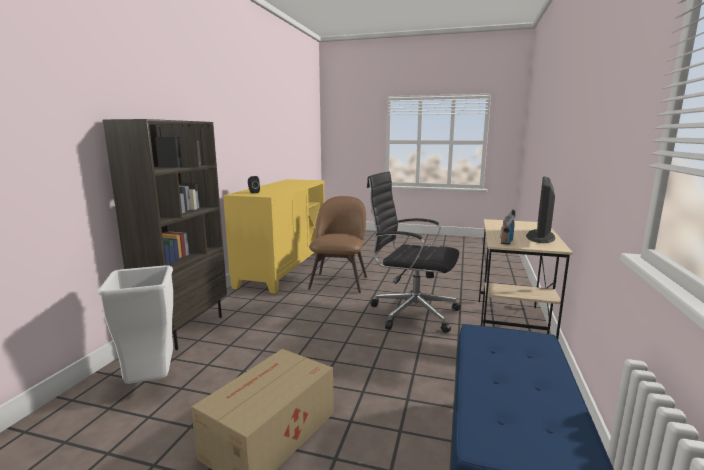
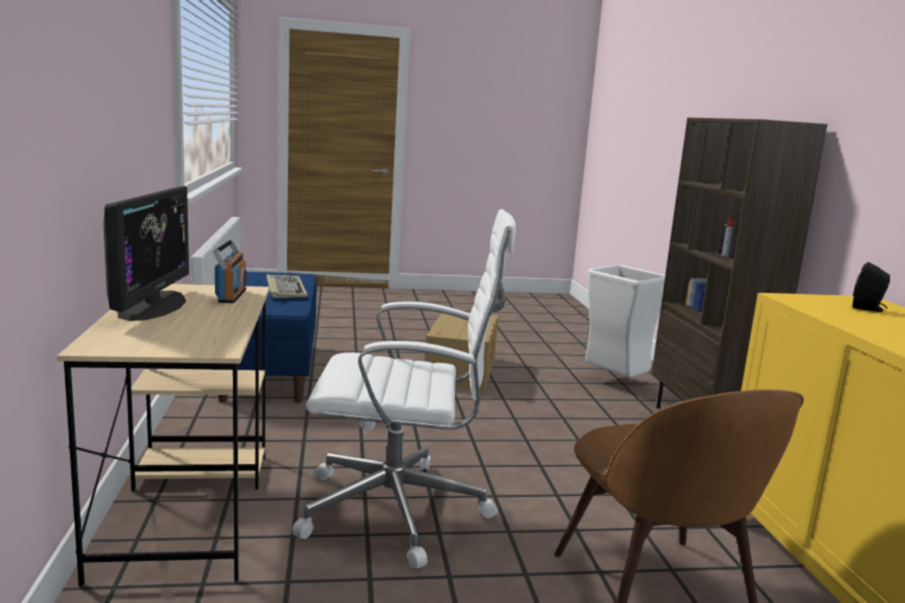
camera: 155 degrees right, 0 degrees up
black office chair [367,172,461,333] -> white office chair [292,209,516,568]
none -> keyboard [266,274,308,298]

